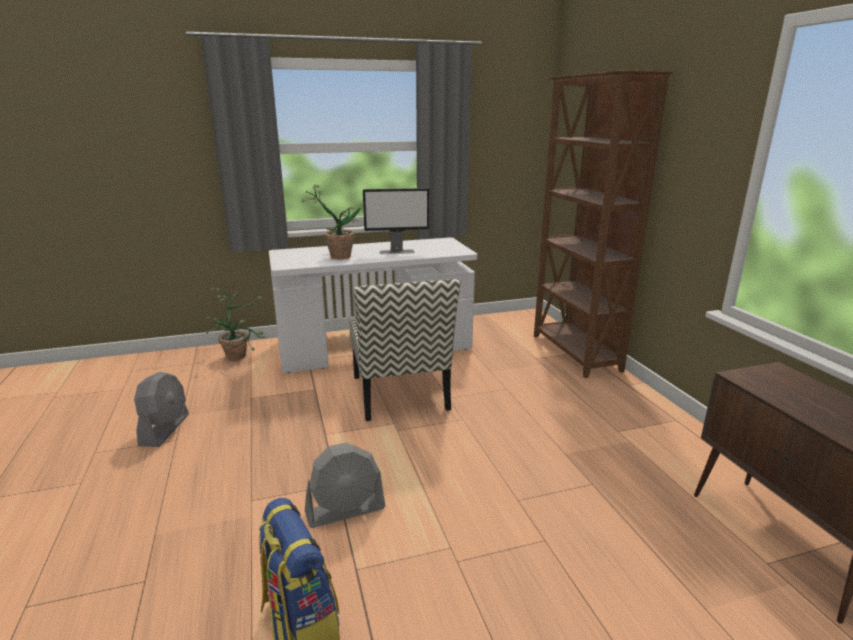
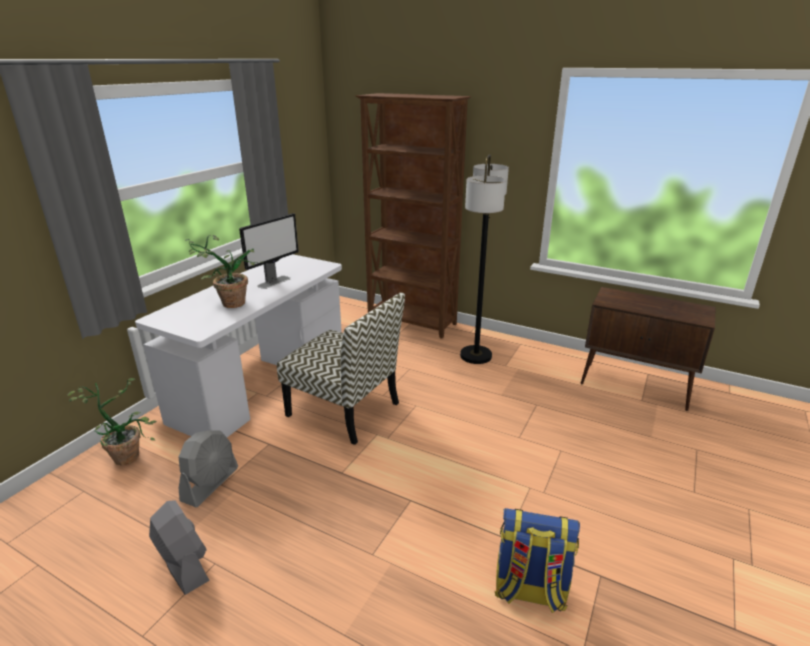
camera: 45 degrees left, 5 degrees up
grey fan [305,442,386,528] -> grey fan moved to [179,430,238,507]
none -> floor lamp [460,154,509,364]

